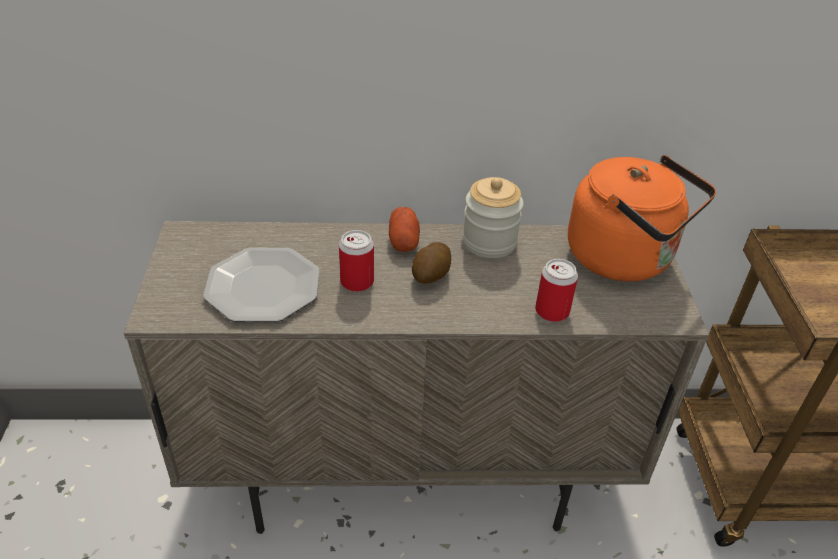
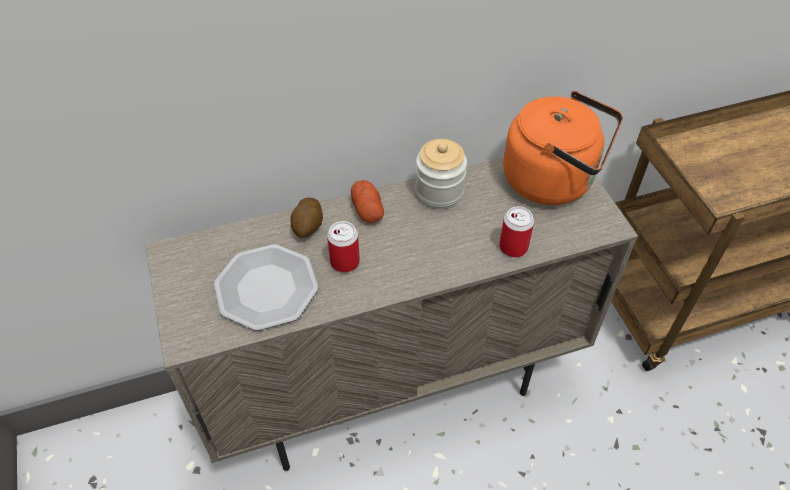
camera: 15 degrees left, 10 degrees up
potato [412,242,451,284] -> potato moved to [291,197,323,238]

